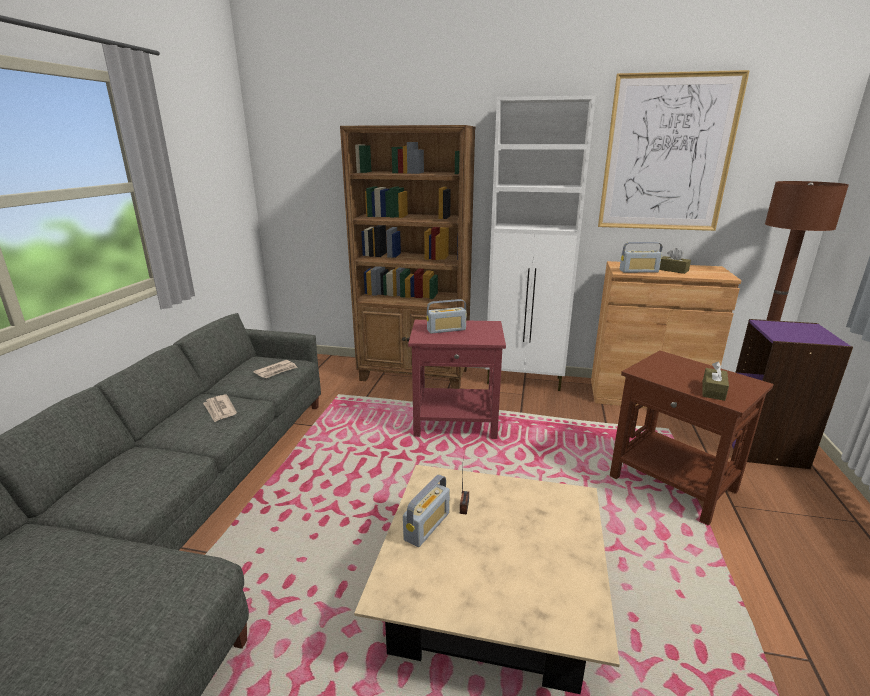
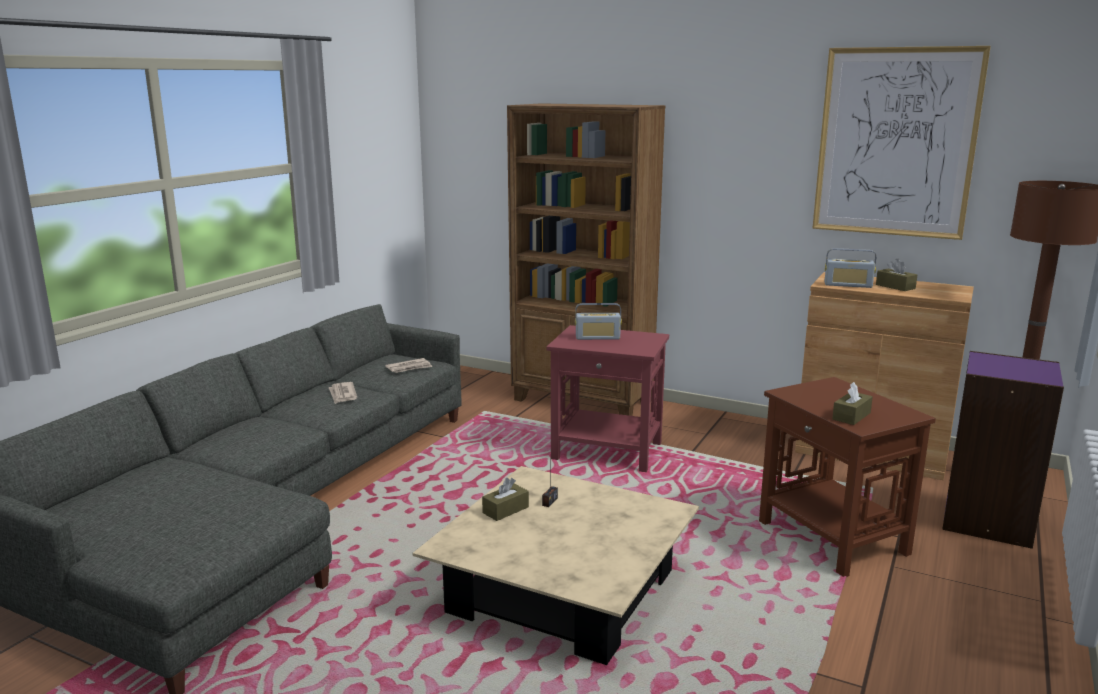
camera: 15 degrees right, 5 degrees down
radio [403,475,450,547] -> brown tissue box [482,478,529,521]
white cabinet [485,95,596,391] -> none

